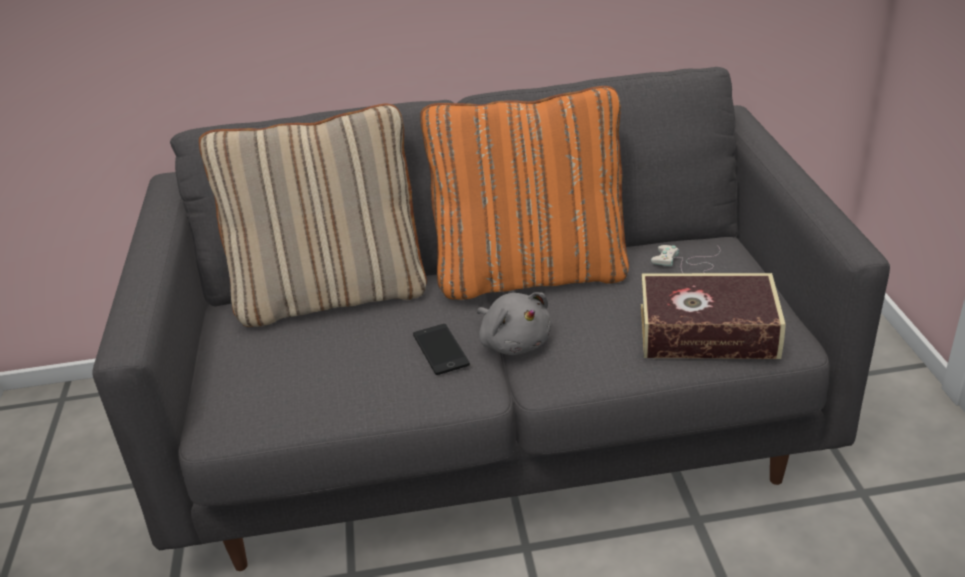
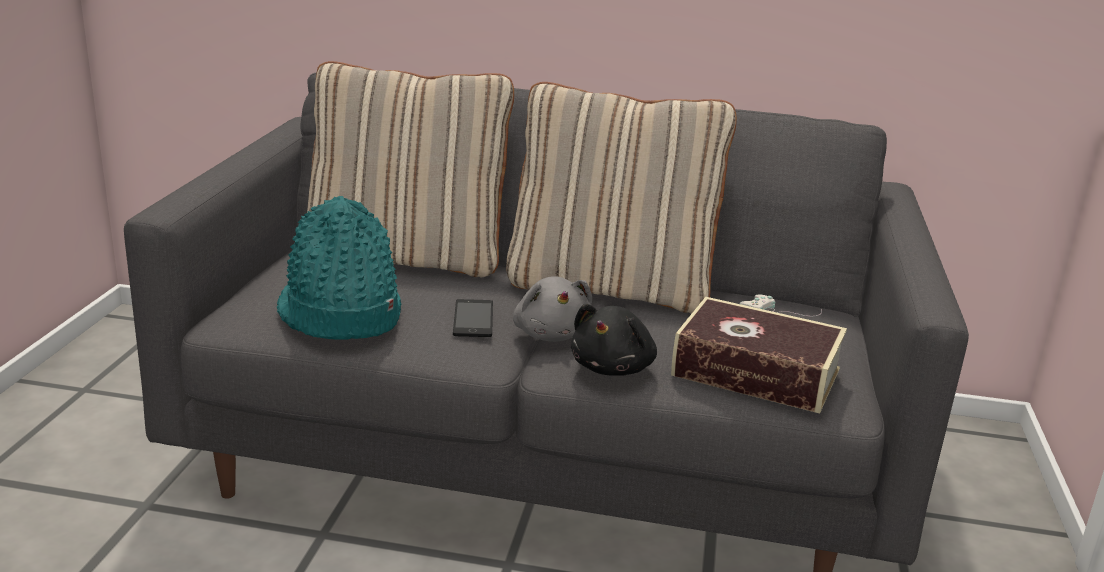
camera: 15 degrees right, 10 degrees down
orange pillow [420,86,629,300] -> beige pillow [506,82,737,313]
none -> turquoise hat [277,196,401,339]
none -> black plush toy [571,304,657,376]

